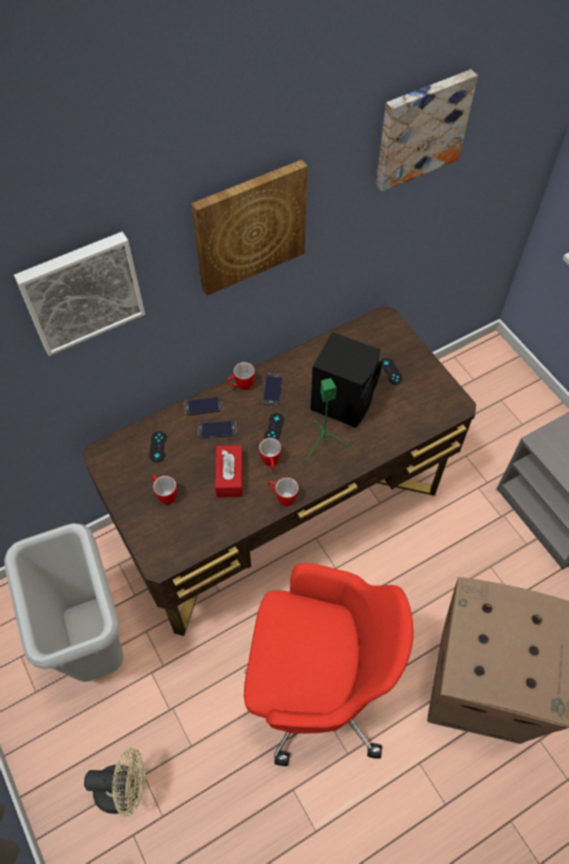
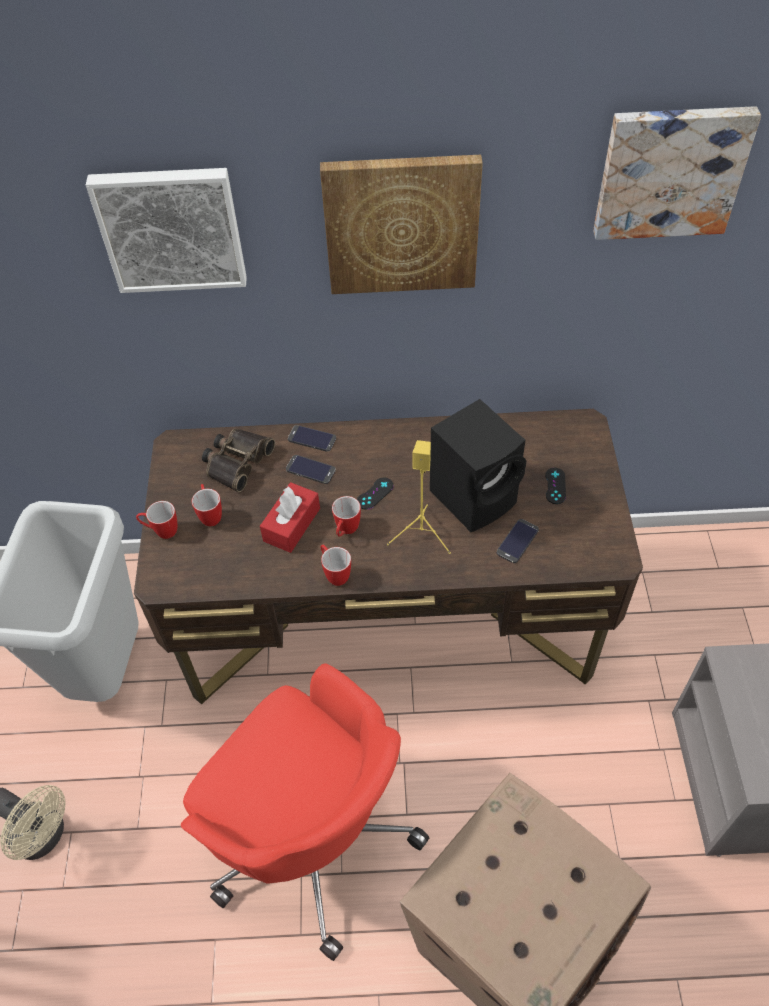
camera: 30 degrees right, 5 degrees down
black game controller [149,431,167,462] -> binoculars [202,429,275,492]
mug [227,362,255,390] -> mug moved to [136,501,177,539]
phone [263,374,283,405] -> phone moved to [497,519,539,563]
green speaker [305,378,351,461] -> yellow speaker [387,440,451,554]

